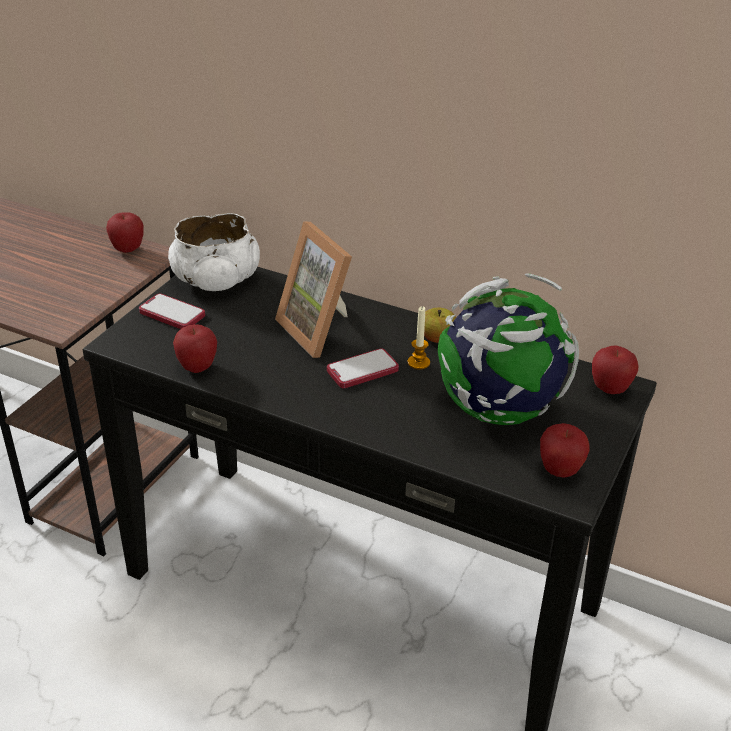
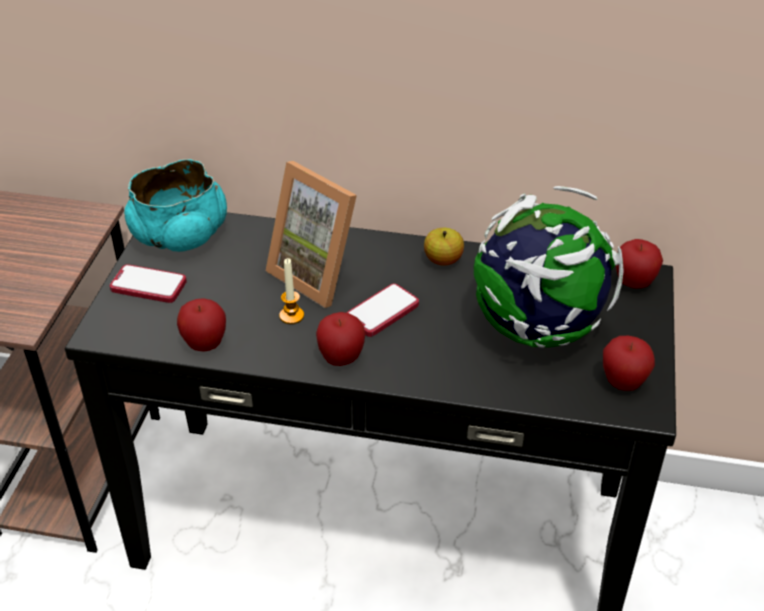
camera: 15 degrees left, 5 degrees up
apple [106,212,144,253] -> apple moved to [316,312,365,366]
white bowl [168,213,260,291] -> turquoise bowl [124,159,227,252]
candle [408,306,430,370] -> candle moved to [279,258,304,324]

